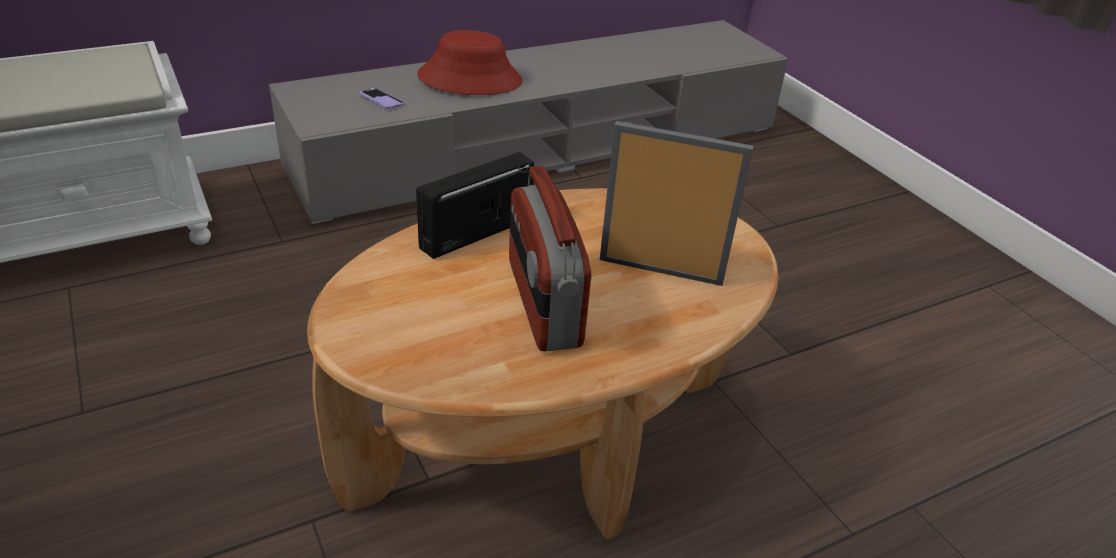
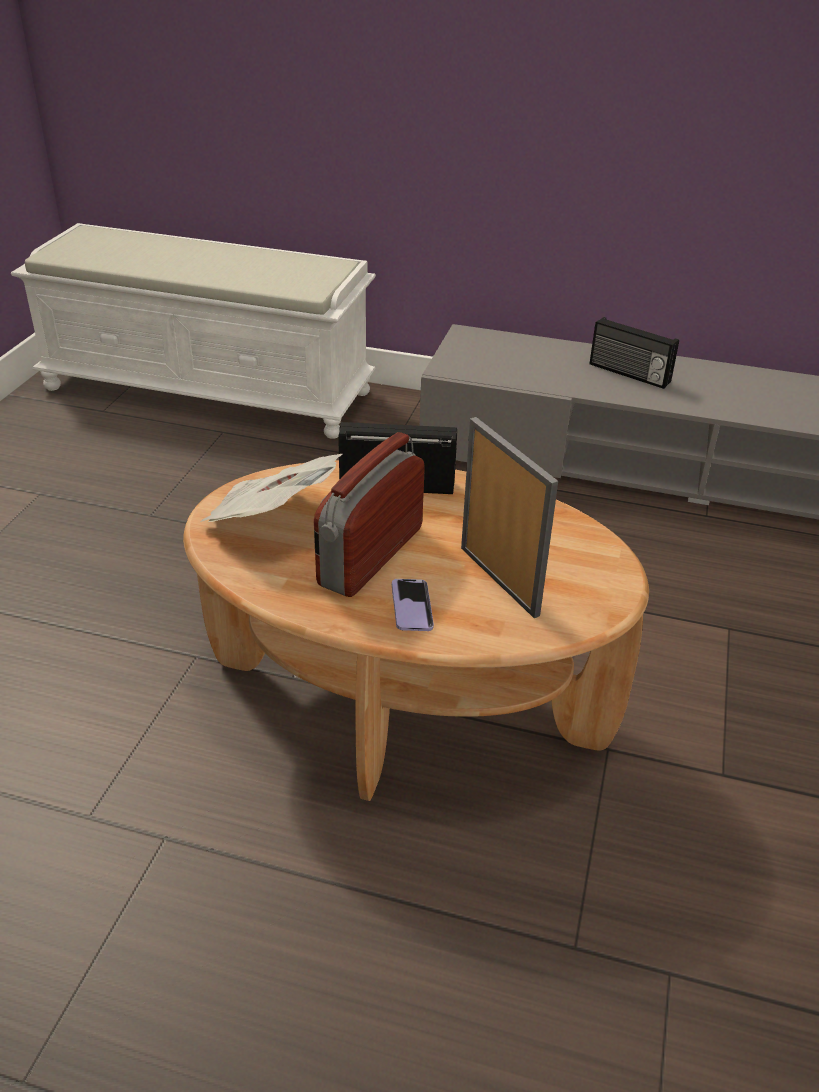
camera: 45 degrees right, 0 degrees up
phone [359,88,404,109] -> phone moved to [392,579,434,631]
red hat [417,30,523,95] -> radio [590,317,679,389]
none -> newspaper [200,454,343,522]

